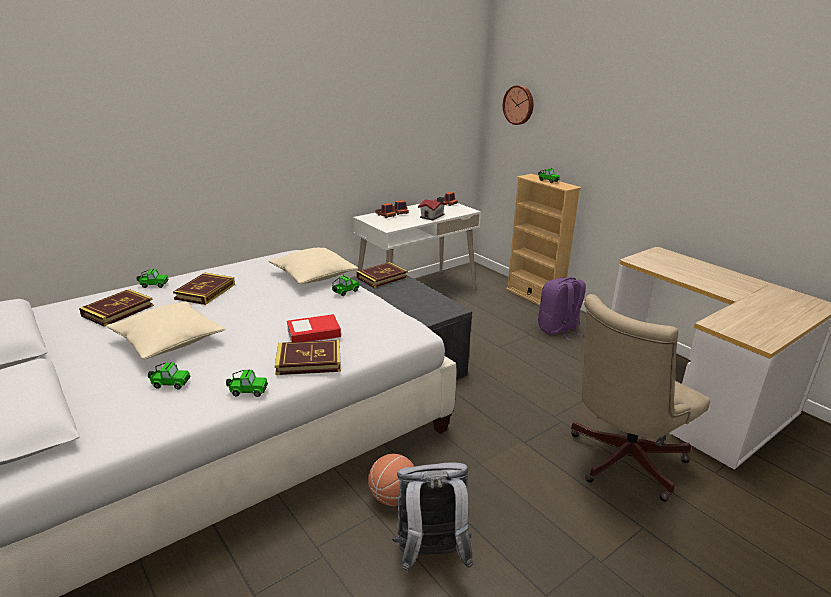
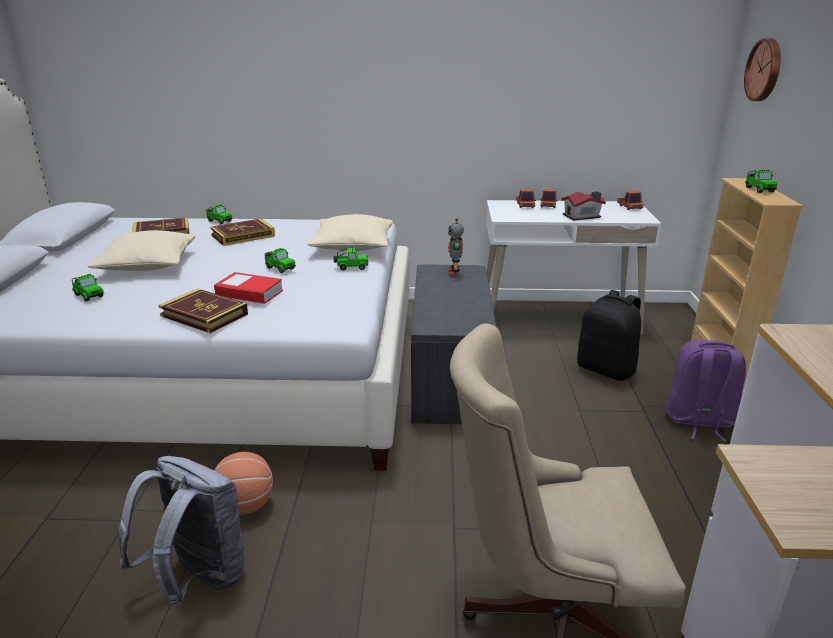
camera: 40 degrees right, 0 degrees up
toy car [226,370,268,397] -> toy car moved to [265,248,296,273]
book [356,262,408,288] -> toy robot [448,218,464,276]
none -> black backpack [577,290,641,381]

